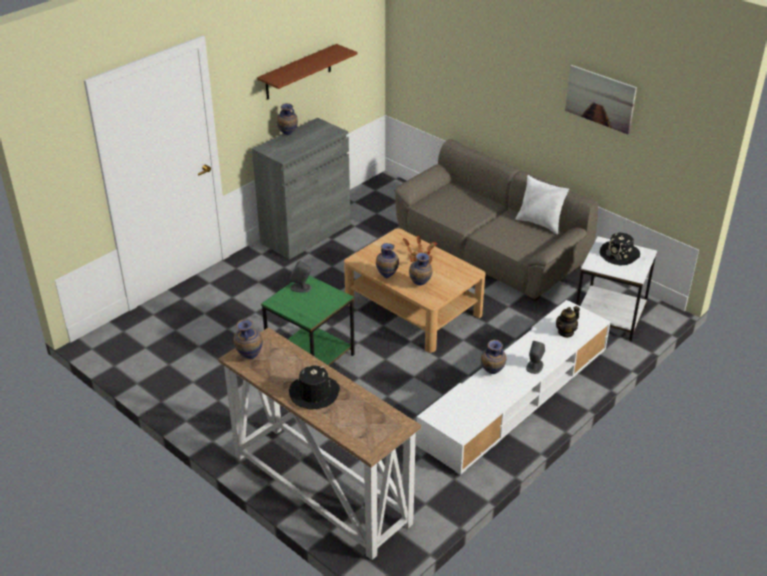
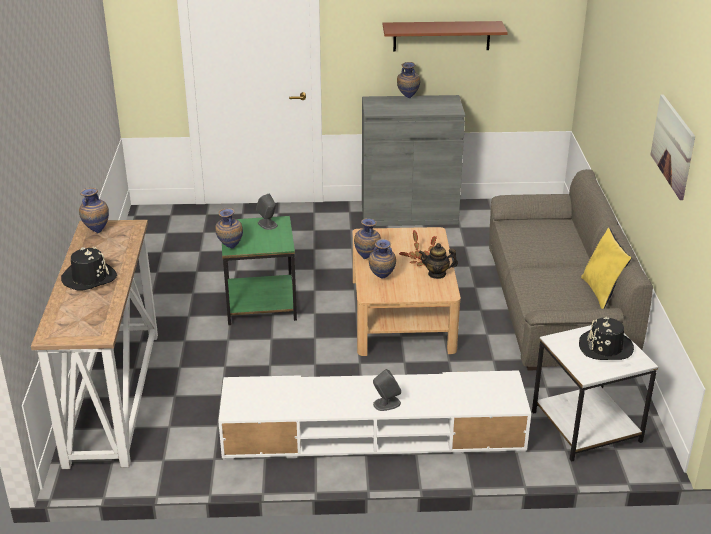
camera: 45 degrees right, 5 degrees down
vase [481,340,506,374] -> vase moved to [215,208,243,249]
white pillow [515,175,569,235] -> yellow pillow [581,228,632,309]
teapot [556,306,580,338] -> teapot moved to [419,243,458,279]

